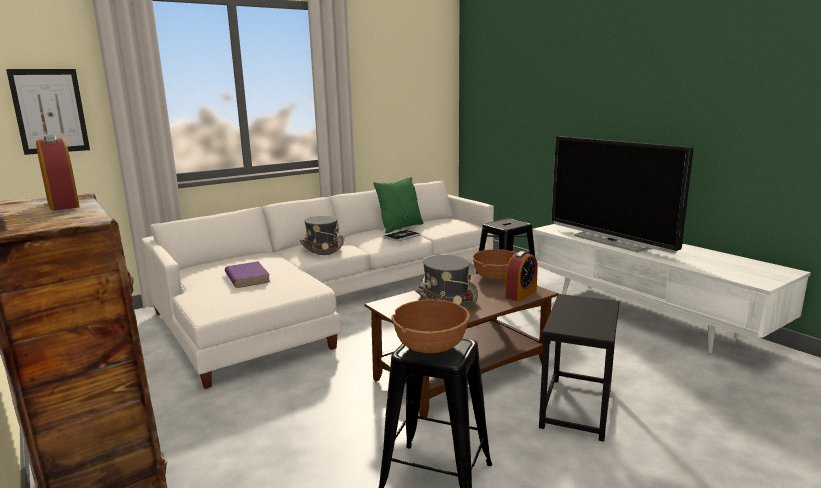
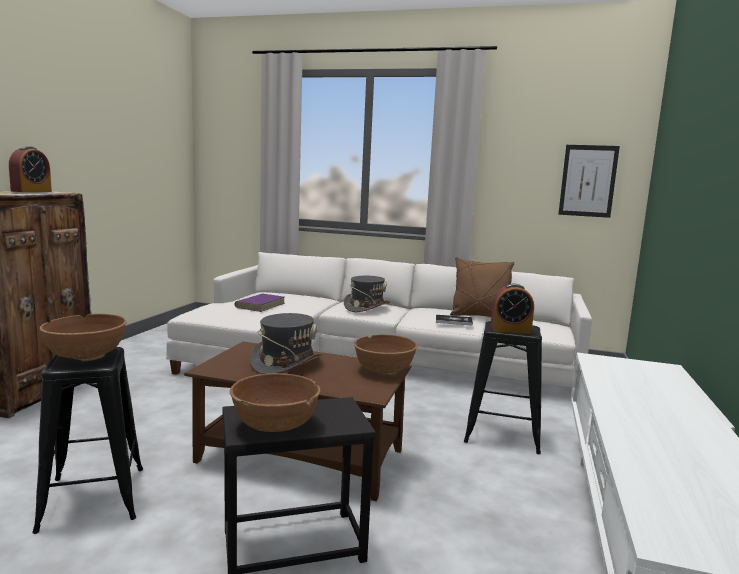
camera: 50 degrees right, 5 degrees down
picture [6,69,90,155] -> picture moved to [558,145,620,218]
green pillow [373,177,423,233] -> brown pillow [450,257,514,317]
alarm clock [506,251,538,302] -> alarm clock moved to [490,283,534,334]
television [552,136,694,254] -> none
none -> brown bowl [230,373,321,432]

